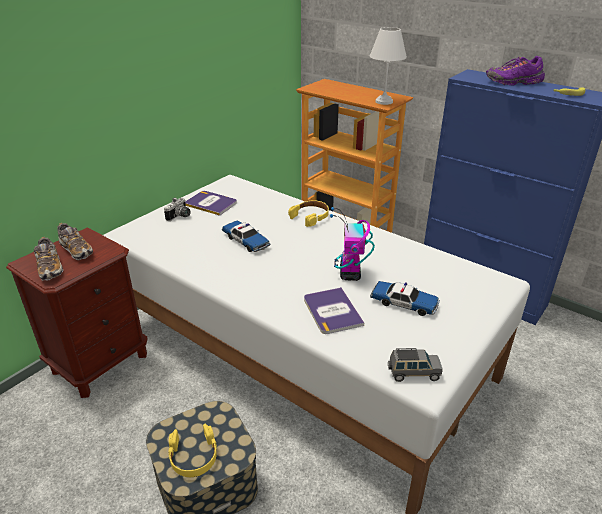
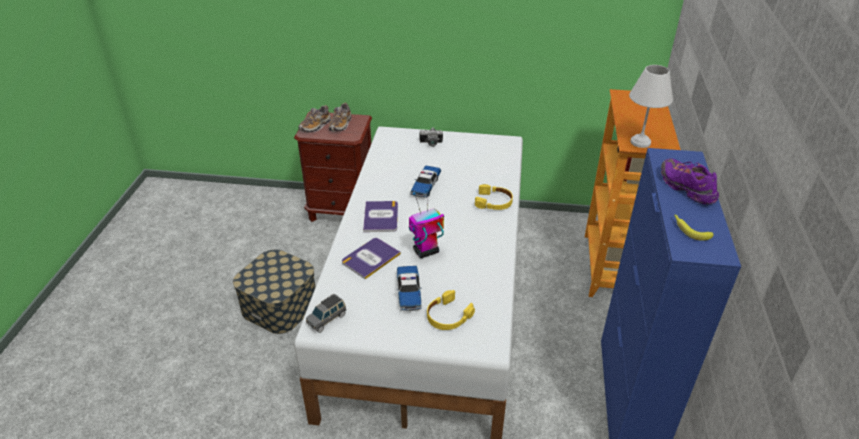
camera: 60 degrees right, 5 degrees up
yellow headphones [168,424,217,477] -> yellow headphones moved to [427,290,475,330]
book [185,191,237,216] -> book moved to [363,201,398,232]
grey toy car [388,348,442,382] -> grey toy car turned 75 degrees clockwise [306,293,346,333]

